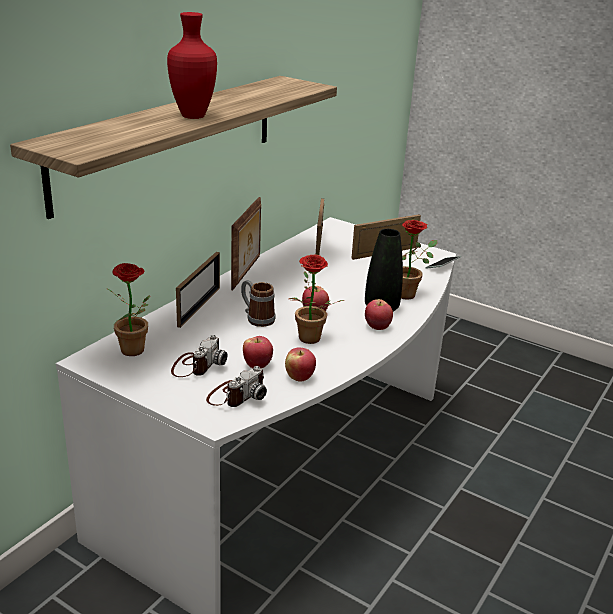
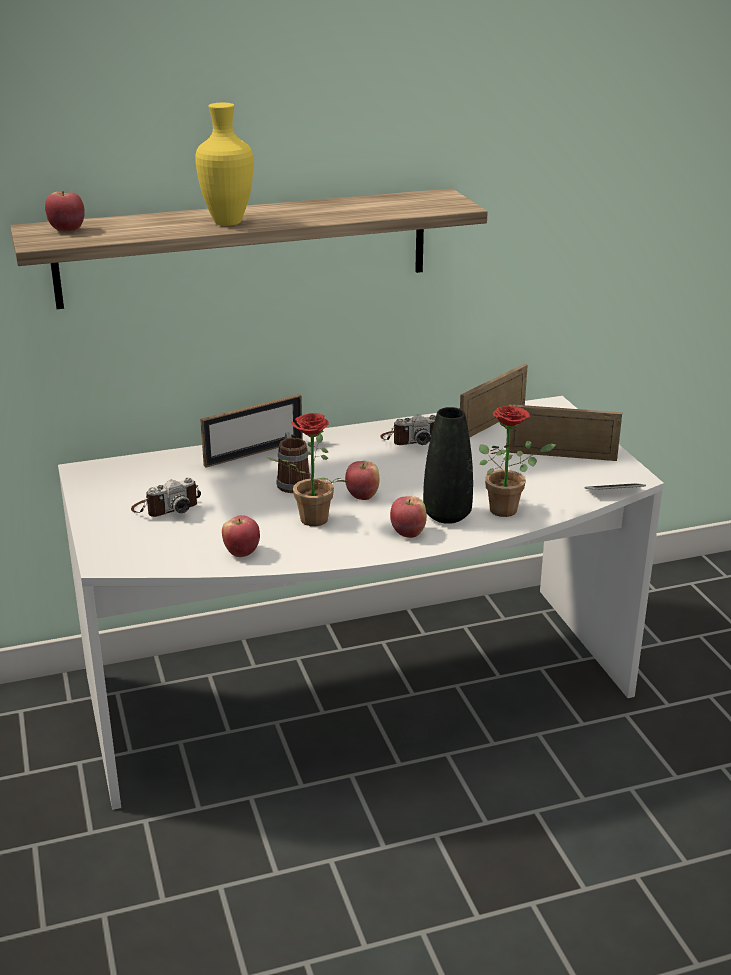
camera: 40 degrees right, 0 degrees up
potted plant [108,263,150,356] -> none
red vase [167,12,217,119] -> yellow vase [195,103,254,226]
camera [206,366,267,407] -> camera moved to [380,414,436,445]
picture frame [231,197,261,290] -> none
apple [243,336,273,368] -> apple moved to [45,191,85,232]

